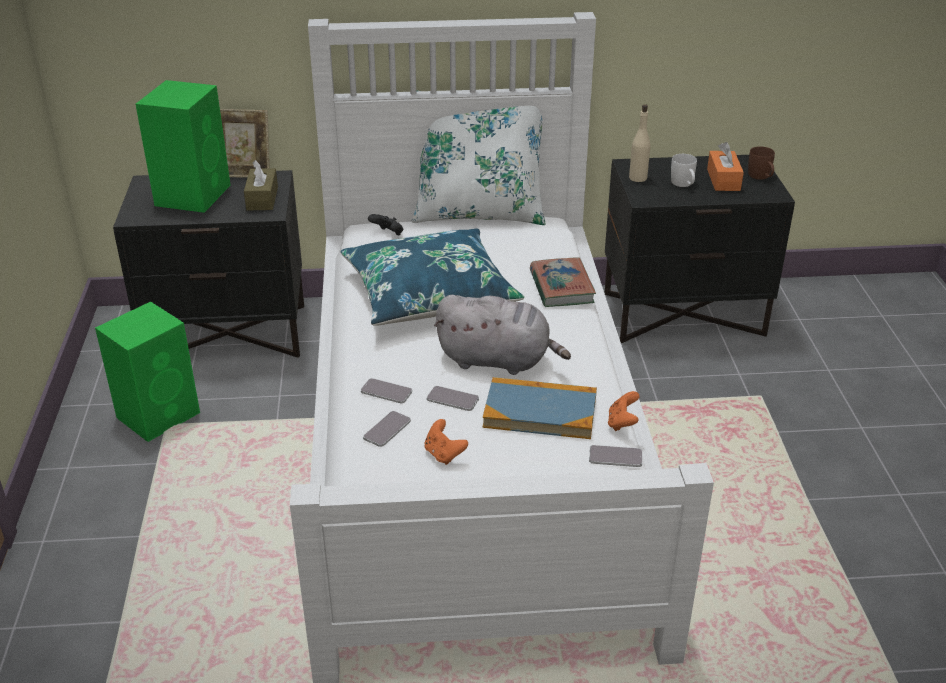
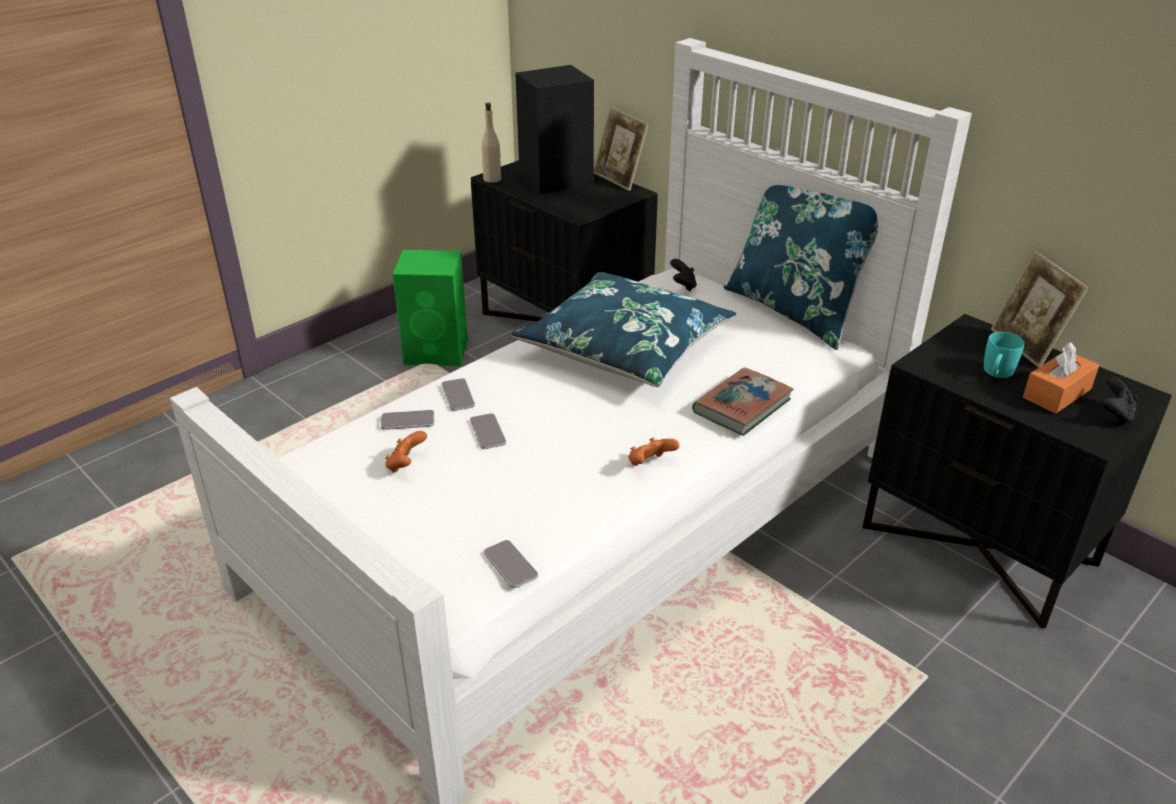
camera: 50 degrees right, 0 degrees up
green speaker [136,80,231,213] -> black speaker [515,65,594,194]
brown tissue box [244,160,278,210] -> none
white pillow [412,90,546,225] -> blue pillow [724,148,878,350]
grey plush toy [434,295,571,375] -> none
book [483,377,597,439] -> none
orange game controller [608,391,640,431] -> orange game controller moved to [628,438,679,466]
beige bottle [629,104,650,182] -> beige bottle moved to [481,103,501,183]
white mug [671,154,697,187] -> turquoise mug [984,332,1024,378]
brown mug [748,147,775,180] -> black game controller [1101,377,1138,425]
none -> picture frame [991,251,1089,368]

